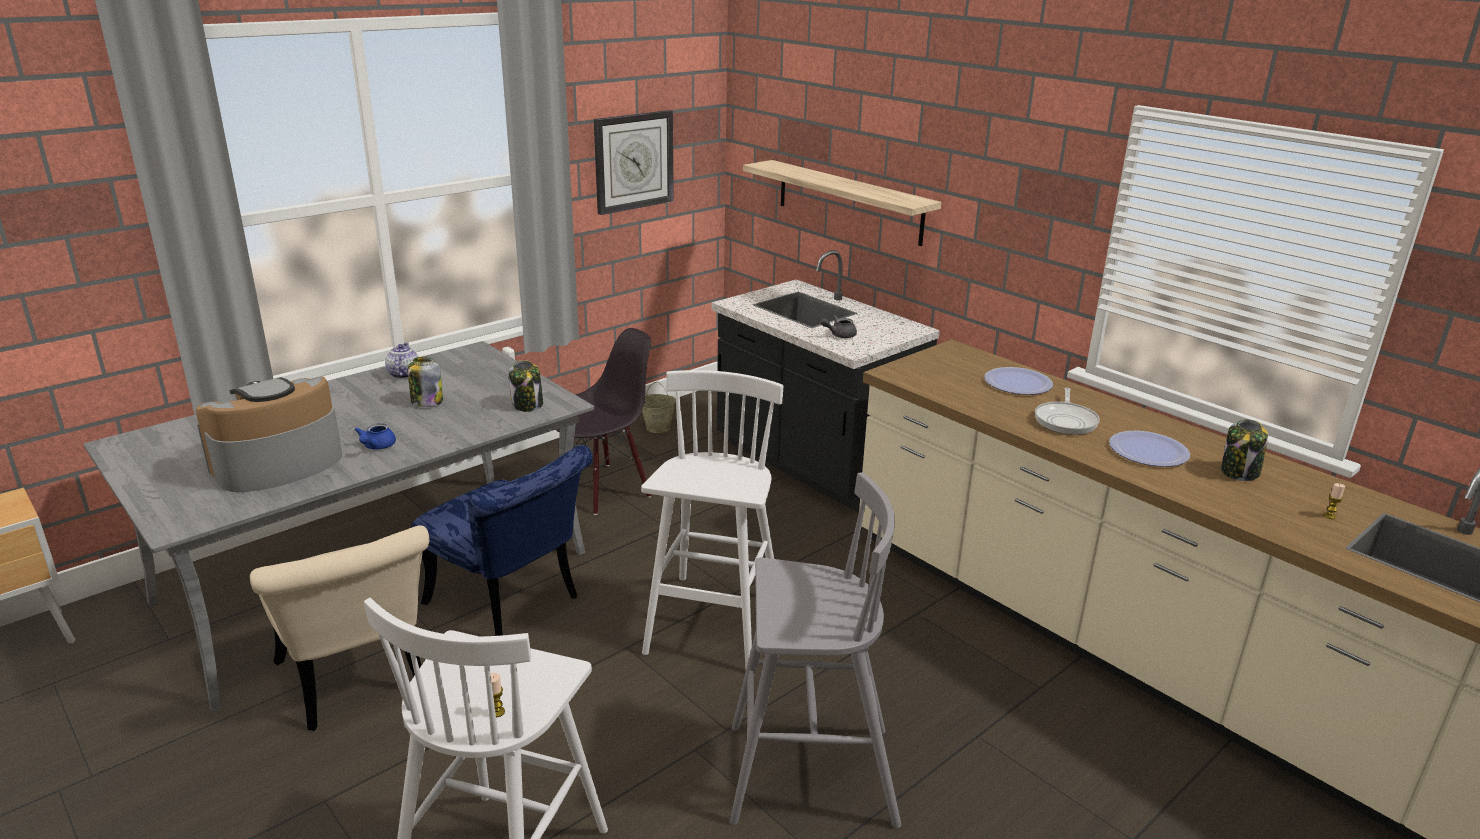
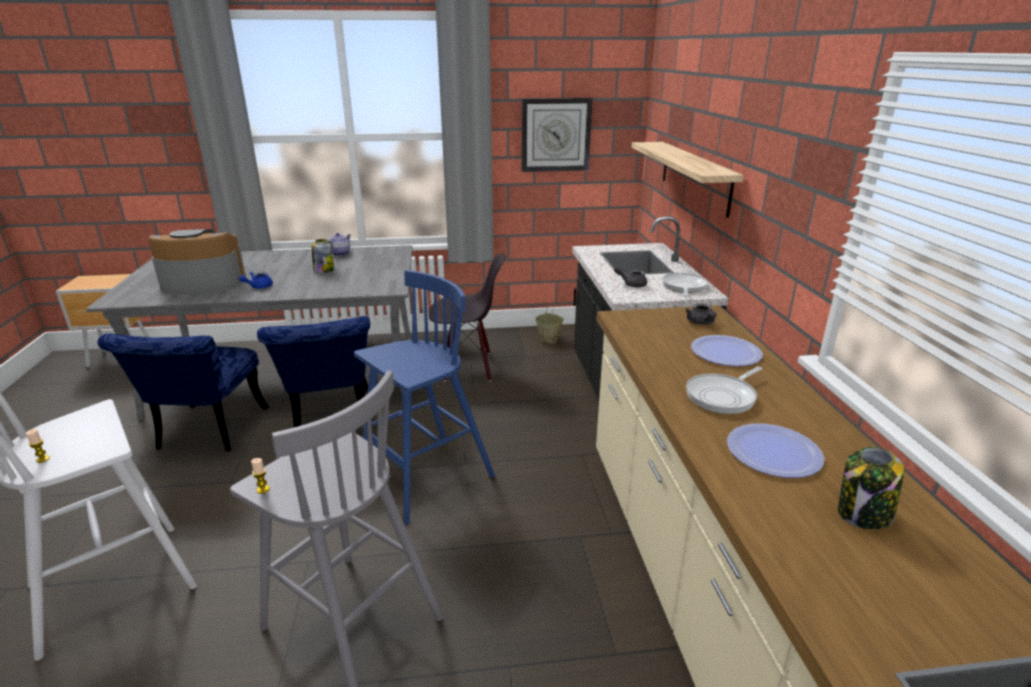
camera: 35 degrees right, 0 degrees up
beige chair [250,525,429,731] -> blue chair [98,333,269,452]
jar [509,360,543,412] -> none
white stool [641,370,783,668] -> blue stool [354,270,495,525]
candle [1323,483,1345,519] -> candle moved to [251,458,270,494]
none -> frying pan [662,273,708,297]
none -> grey teapot [685,303,717,325]

